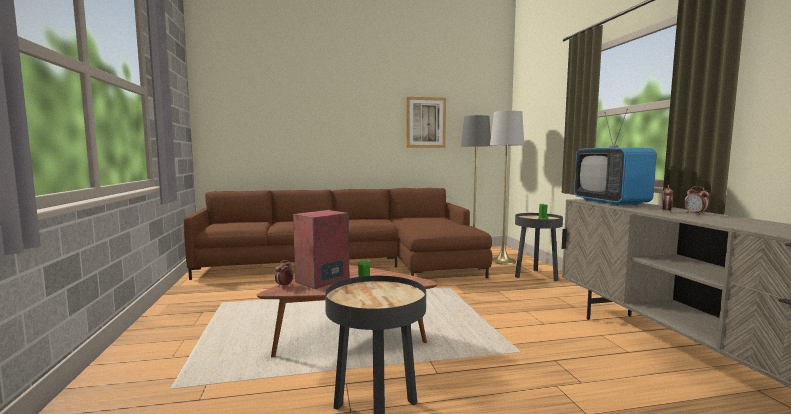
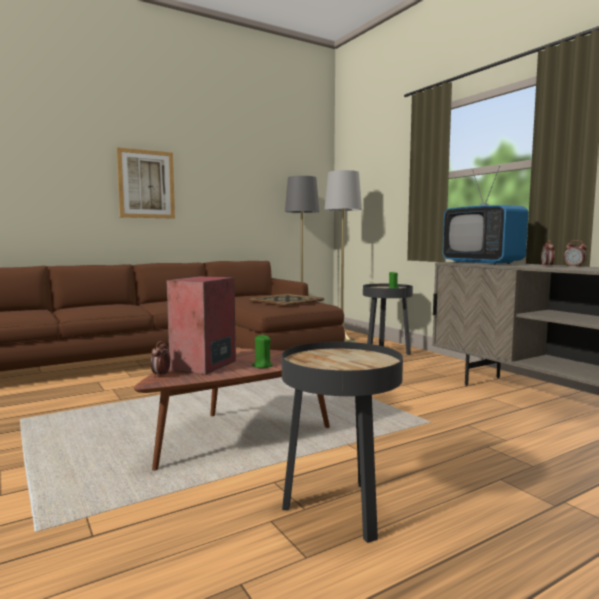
camera: 20 degrees left, 0 degrees up
picture [406,97,446,148] -> picture moved to [117,147,175,219]
none -> tray [249,294,324,306]

